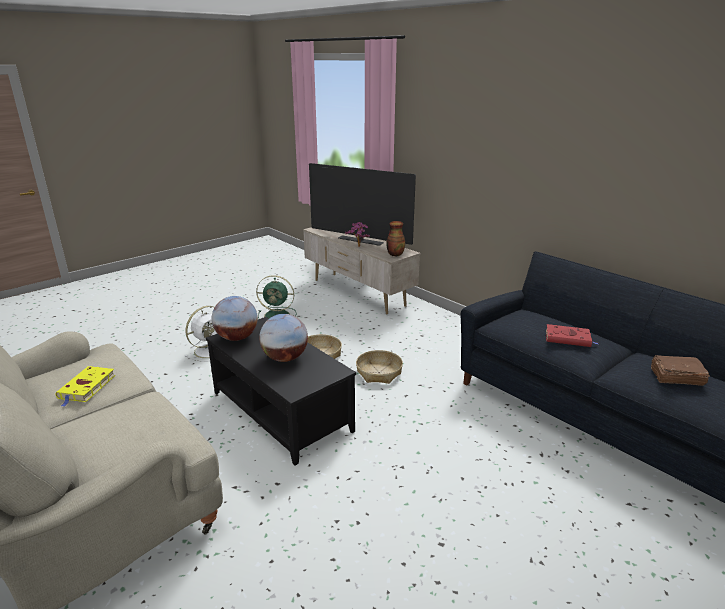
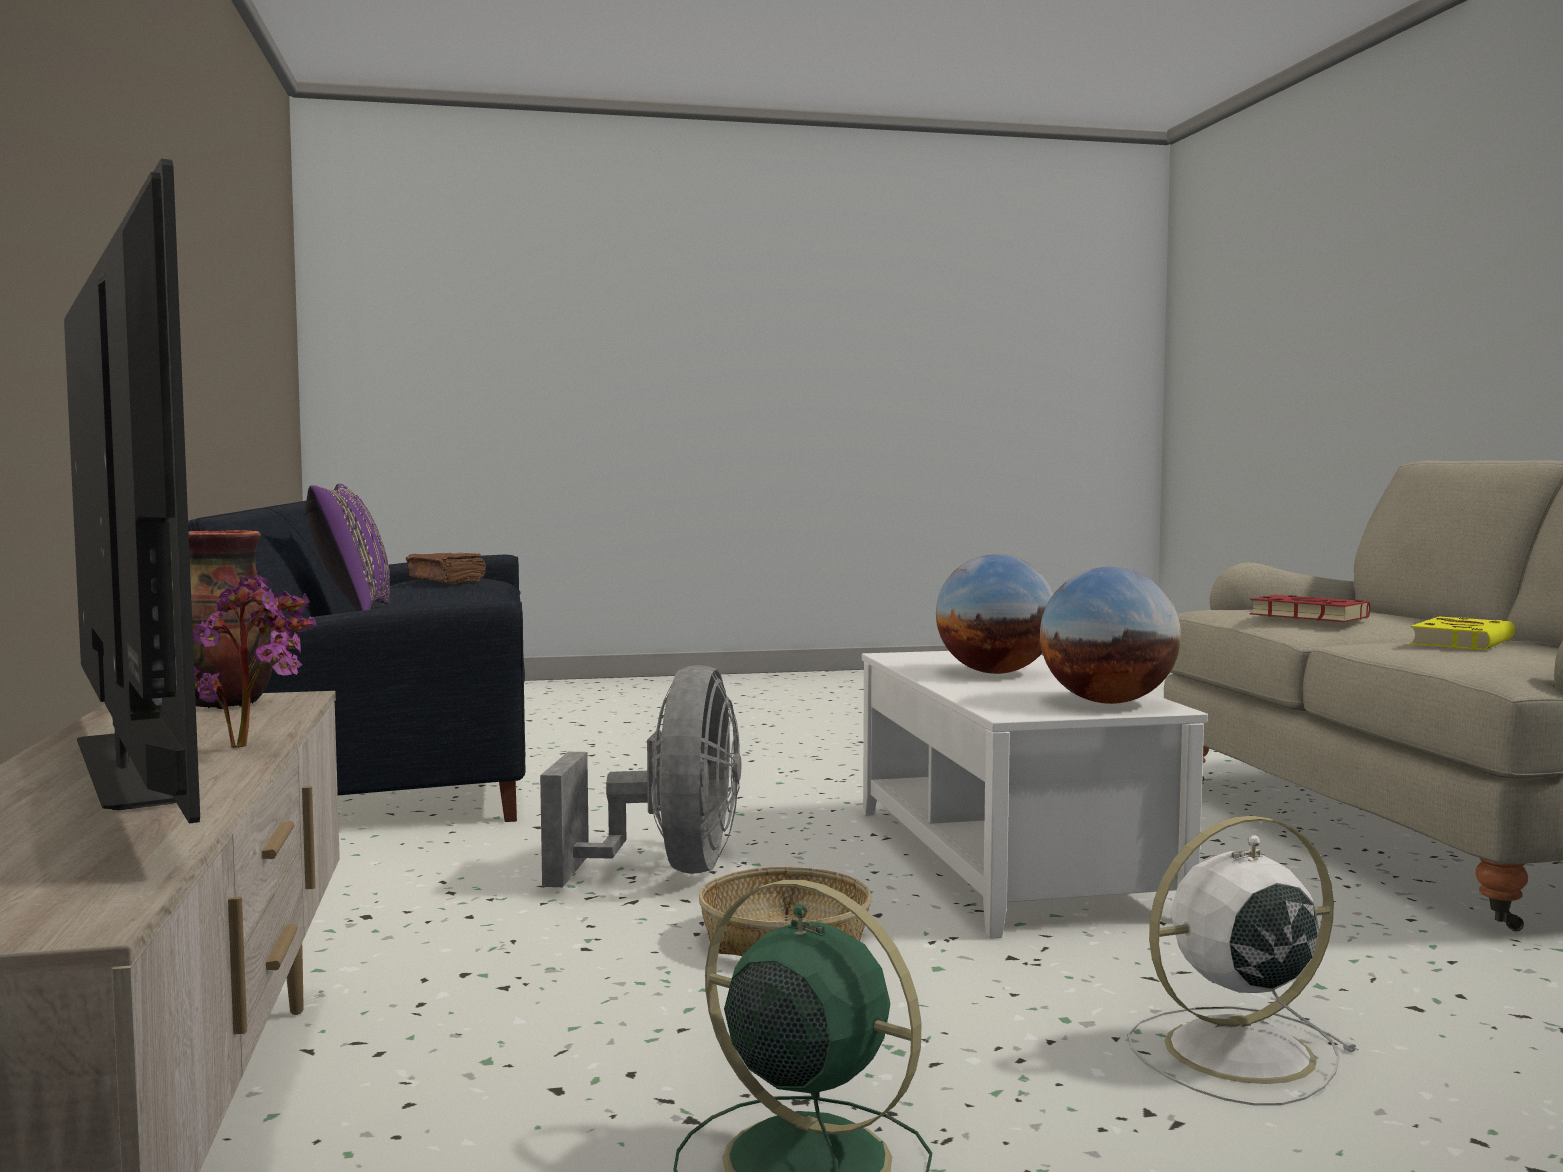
camera: 150 degrees left, 20 degrees down
black coffee table [206,317,356,466] -> white coffee table [862,651,1208,939]
basket [356,350,403,384] -> grey fan [540,665,741,887]
red book [546,324,598,347] -> red book moved to [1247,595,1370,622]
none -> purple pillow [305,483,390,611]

